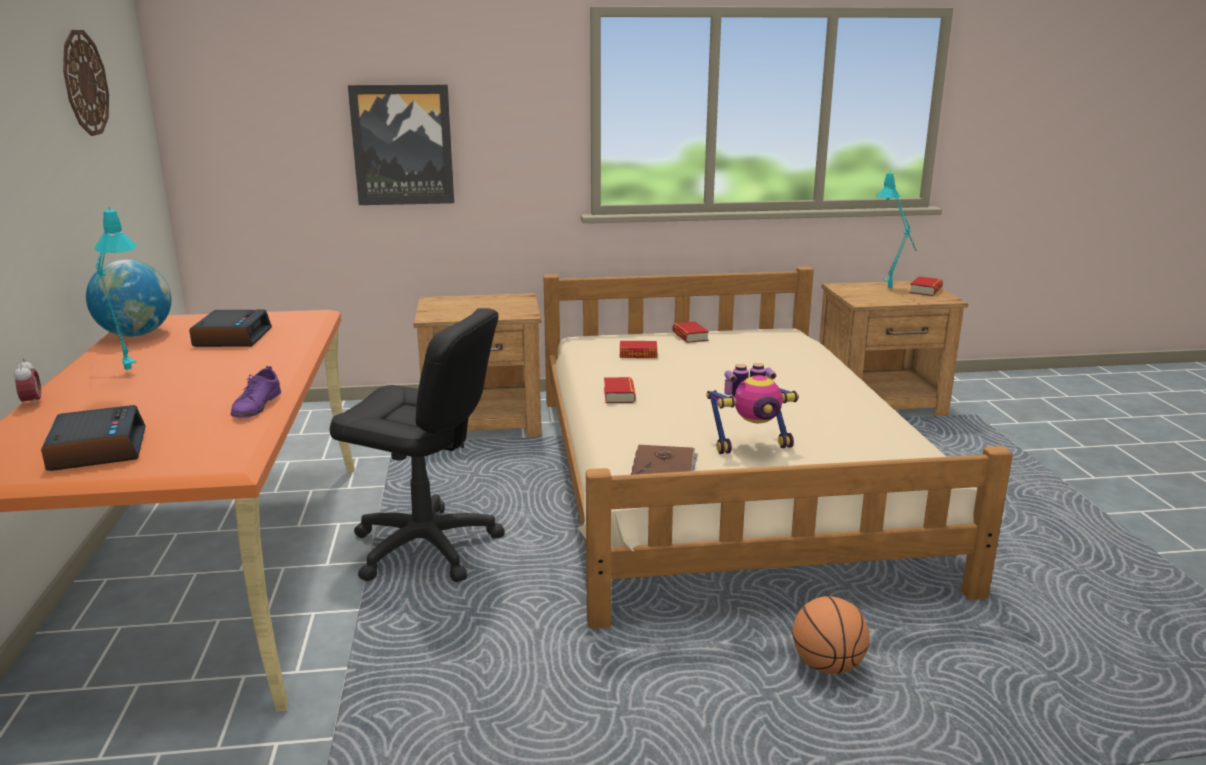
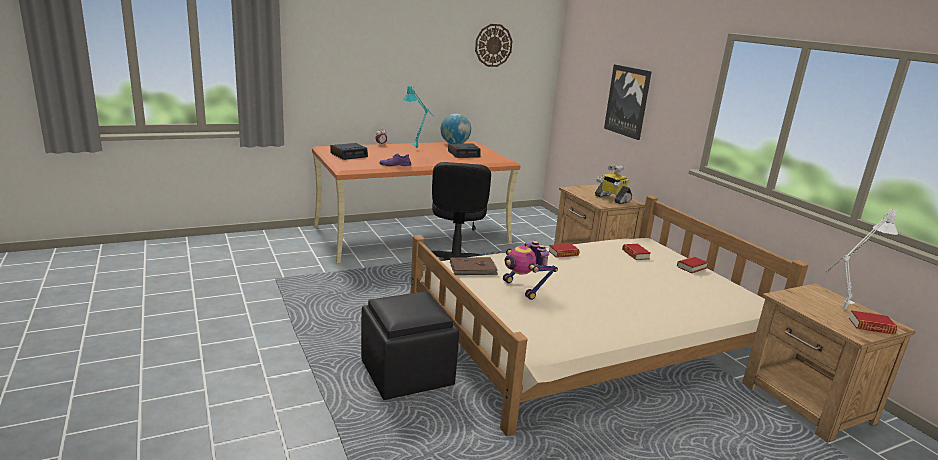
camera: 70 degrees right, 0 degrees up
basketball [792,596,870,674] -> black ottoman [361,291,459,400]
turquoise table lamp [876,173,917,288] -> white table lamp [826,209,898,309]
none -> toy robot [595,164,632,204]

